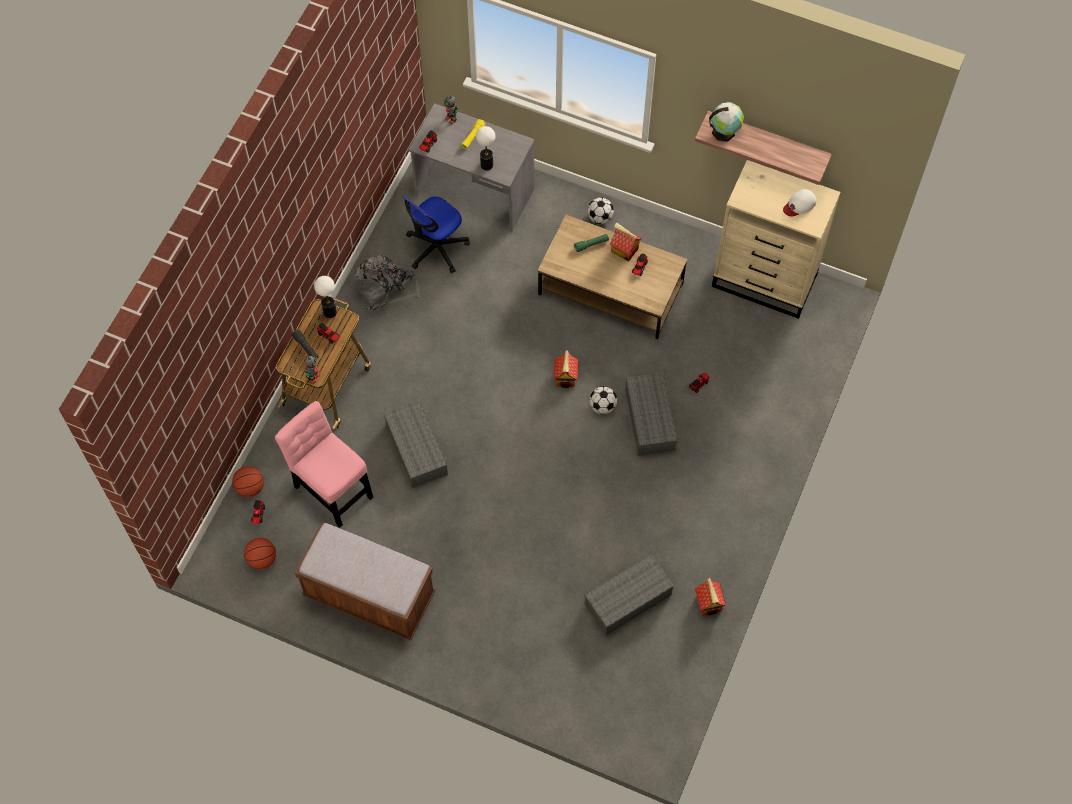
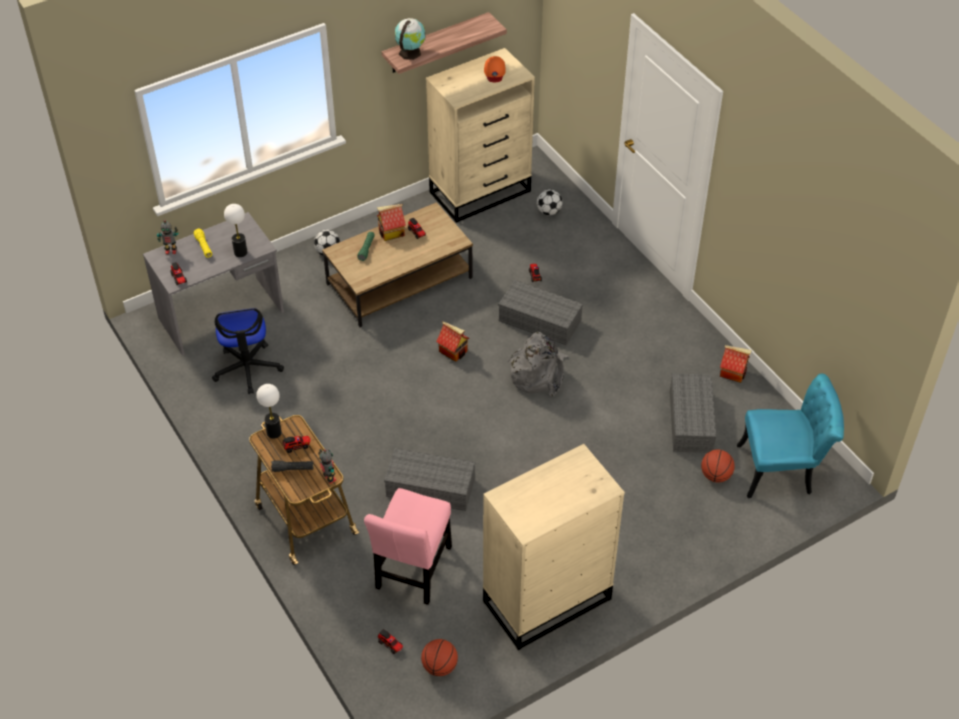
camera: 55 degrees left, 15 degrees down
basketball [232,466,264,497] -> basketball moved to [701,449,735,483]
pink chair [275,401,373,528] -> pink chair turned 60 degrees counterclockwise [364,488,452,605]
brown bench [295,523,435,640] -> beige dresser [483,444,625,650]
grey backpack [355,255,420,312] -> grey backpack moved to [508,332,568,397]
football [589,386,617,414] -> football moved to [537,189,562,215]
white cap [783,189,816,217] -> orange cap [484,56,506,82]
none -> turquoise chair [737,374,844,498]

